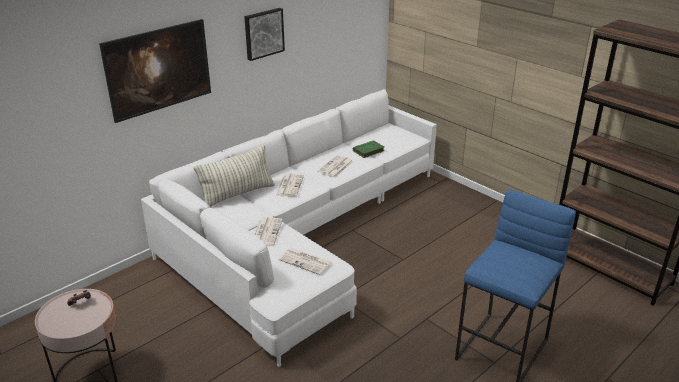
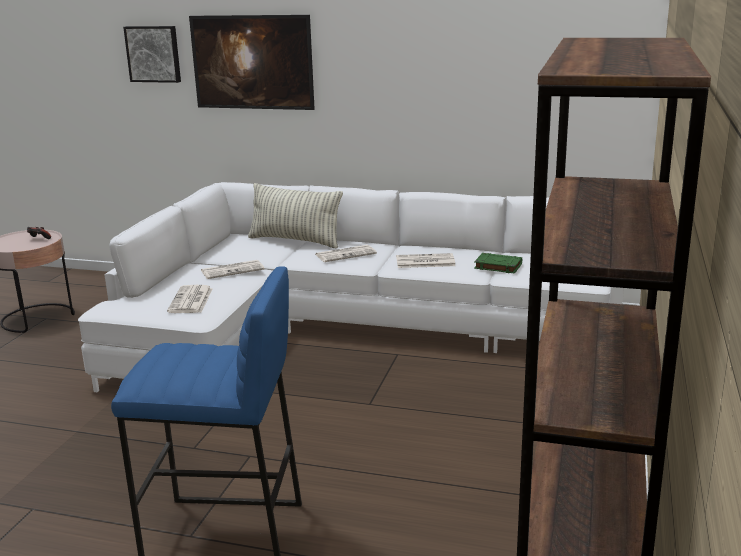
camera: 60 degrees right, 10 degrees down
picture [244,8,285,61] -> picture moved to [123,26,181,83]

